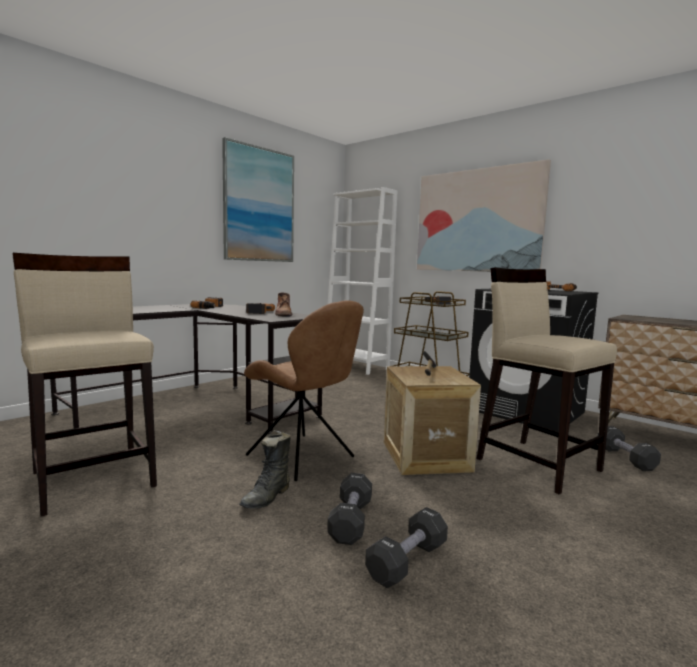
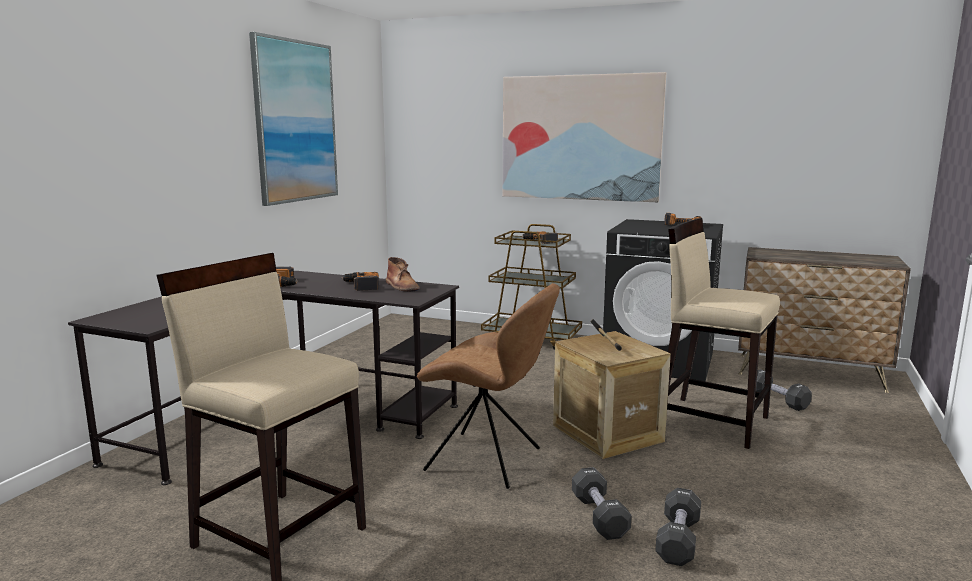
camera: 20 degrees left, 5 degrees up
black boot [239,430,291,509] -> none
white bookcase [328,187,397,375] -> none

